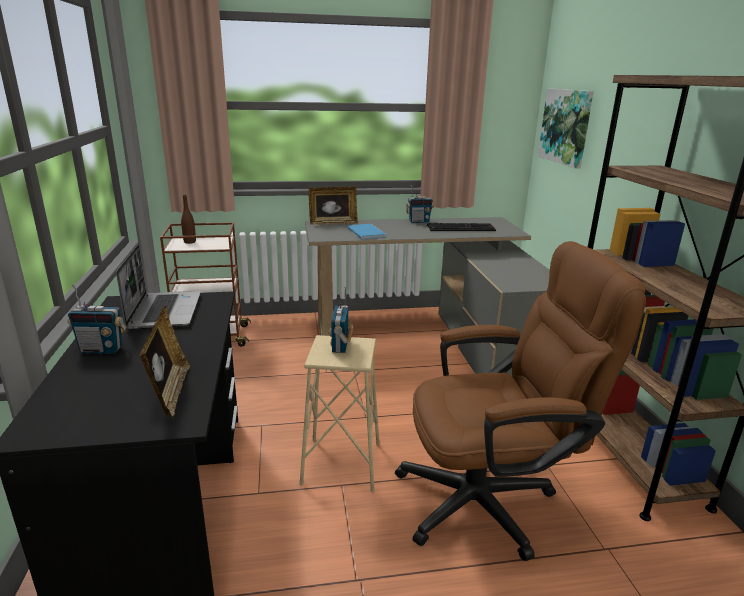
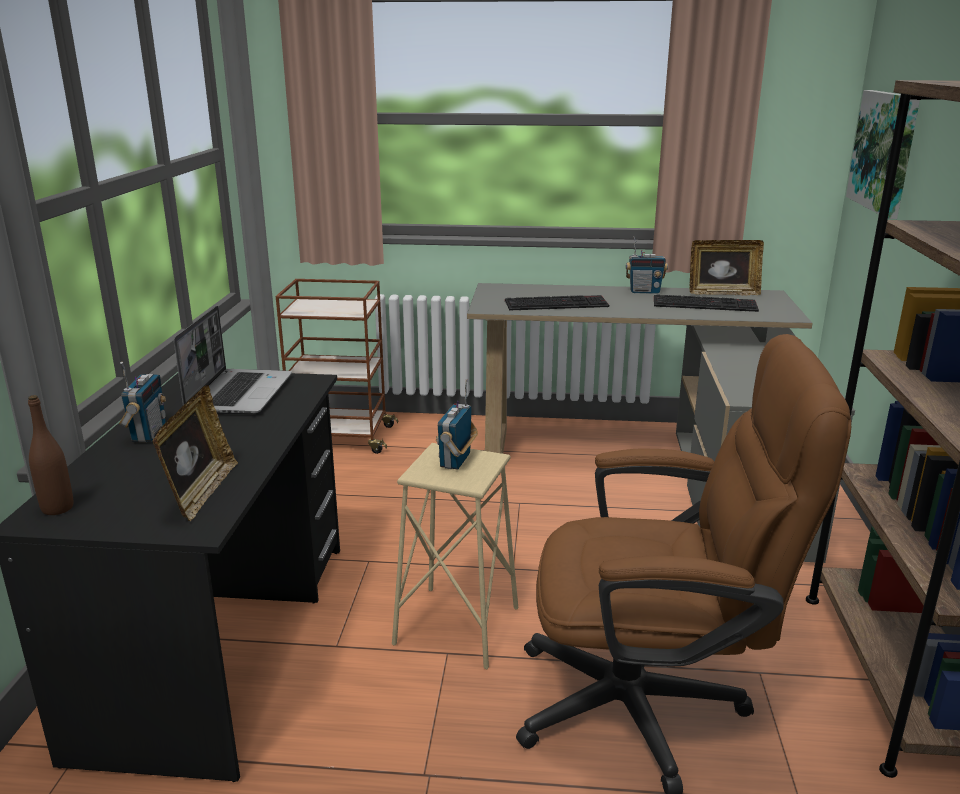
camera: 15 degrees right, 0 degrees up
radio [68,284,127,354] -> radio turned 105 degrees counterclockwise [119,362,166,442]
brown bottle [181,195,196,244] -> brown bottle moved to [28,395,73,515]
picture frame [308,187,358,225] -> picture frame moved to [689,240,764,295]
blue book [347,224,386,239] -> keyboard [505,295,609,311]

